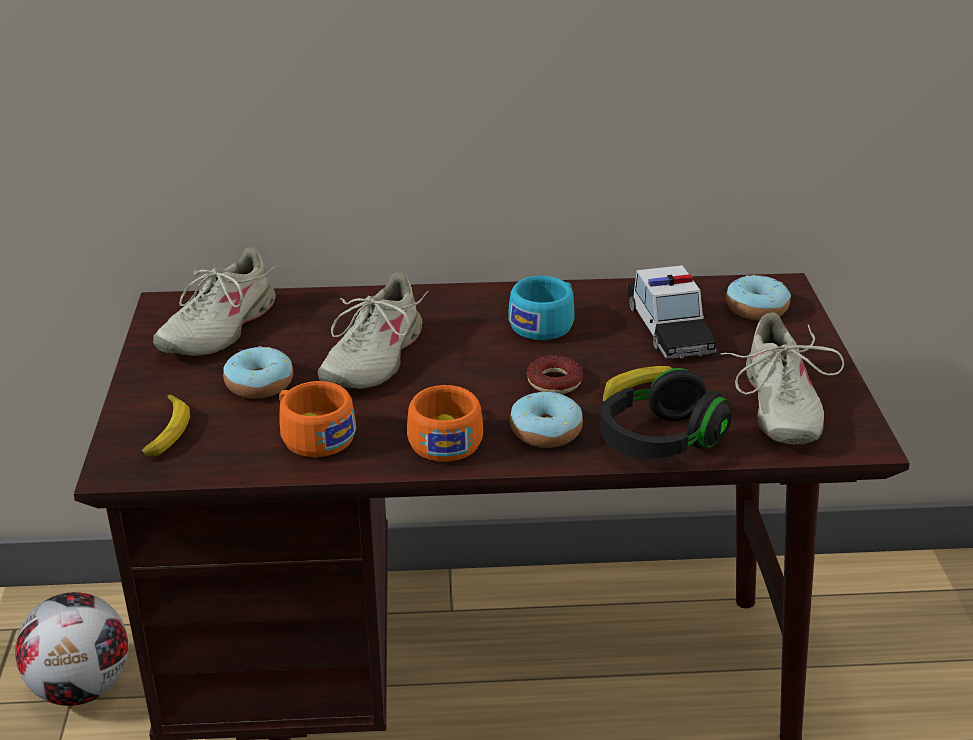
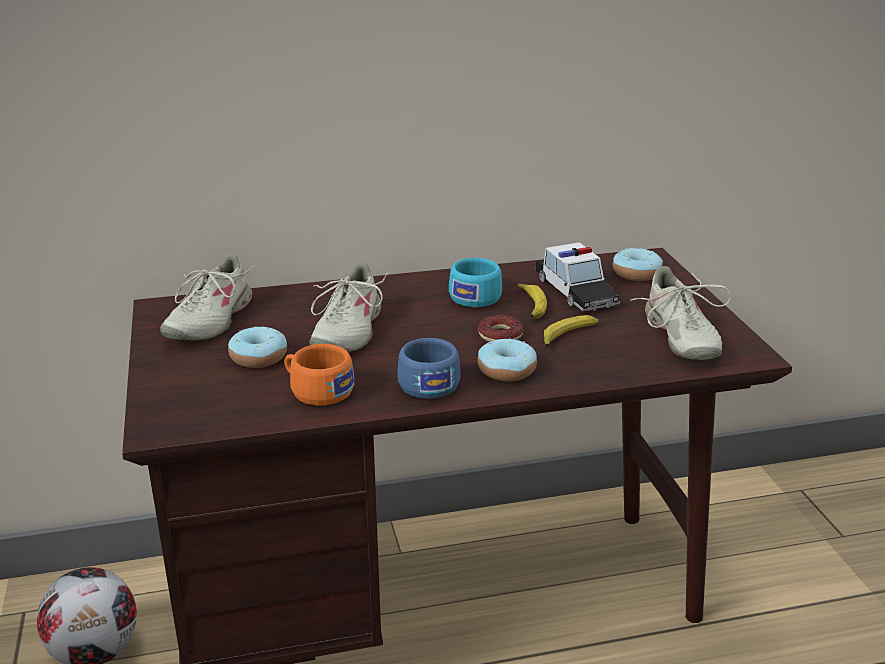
camera: 10 degrees left, 5 degrees down
banana [140,394,190,456] -> banana moved to [516,283,547,319]
orange cup [407,385,483,462] -> blue cup [398,338,461,399]
black headphones [601,368,732,458] -> none

